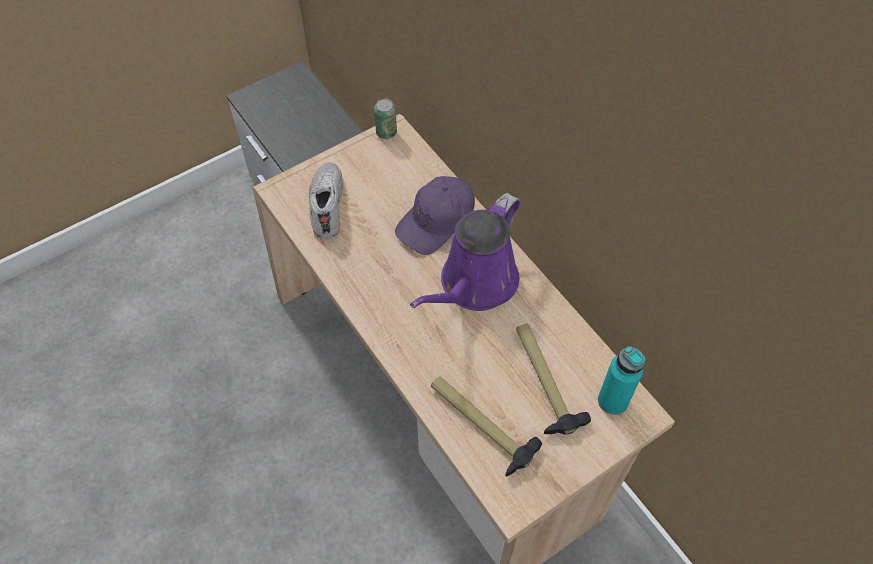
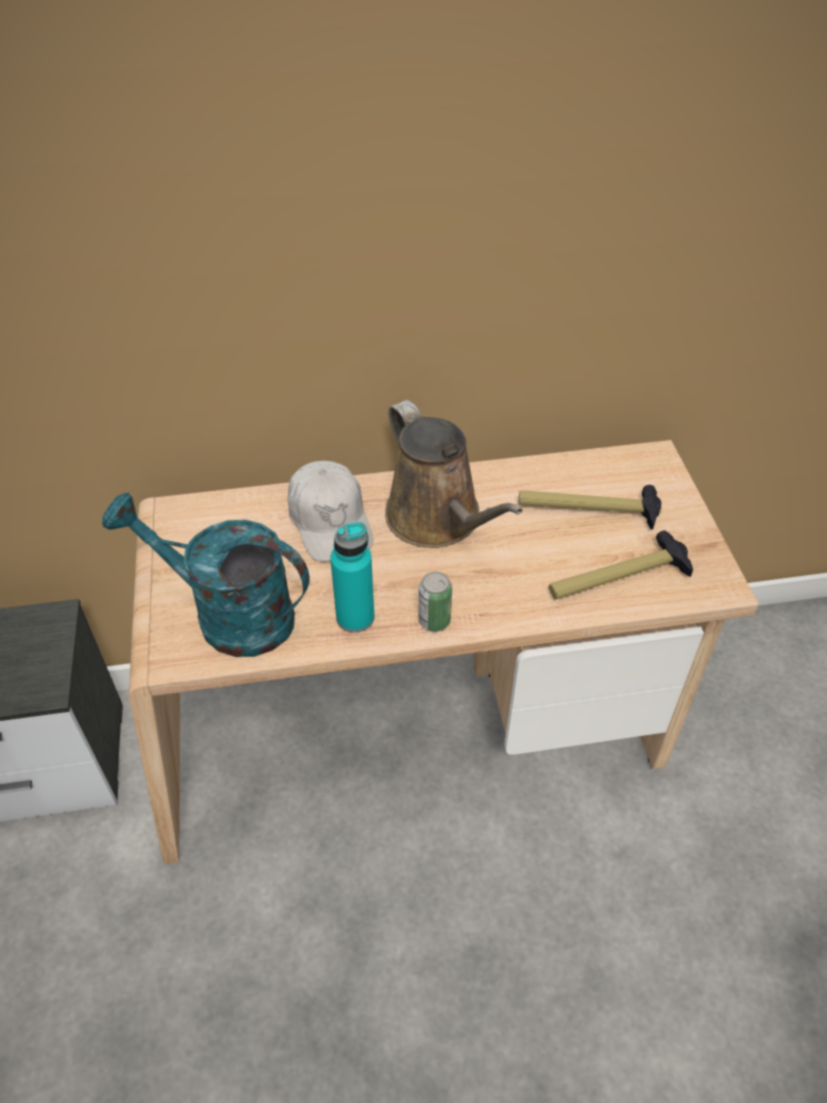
camera: 65 degrees left, 10 degrees down
white shoe [309,162,343,238] -> turquoise watering can [102,493,310,657]
can [374,98,397,139] -> can moved to [419,572,452,632]
purple cap [395,176,475,255] -> white cap [288,461,373,562]
purple watering can [410,193,520,311] -> brown watering can [385,400,523,548]
turquoise bottle [598,346,645,415] -> turquoise bottle moved to [330,522,375,633]

